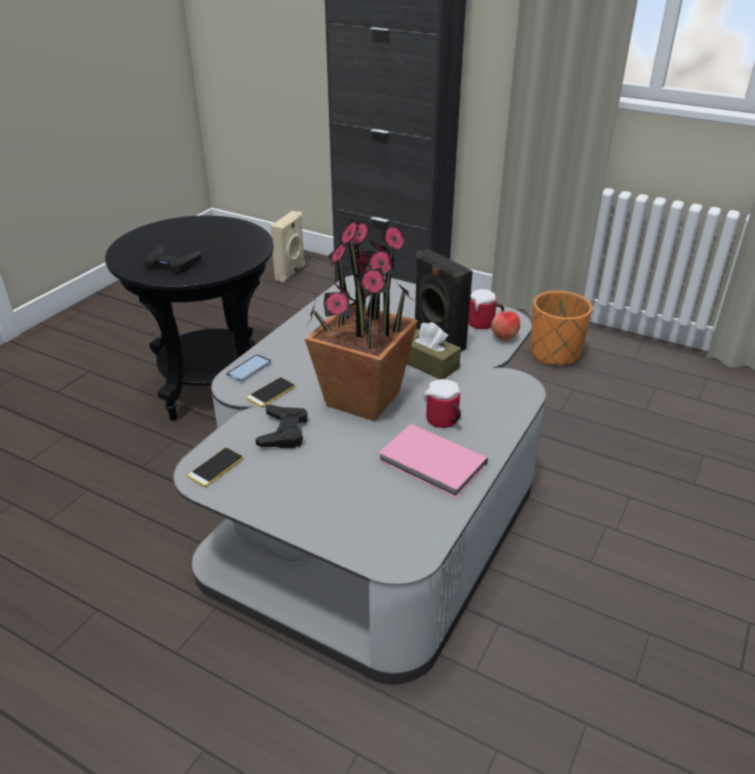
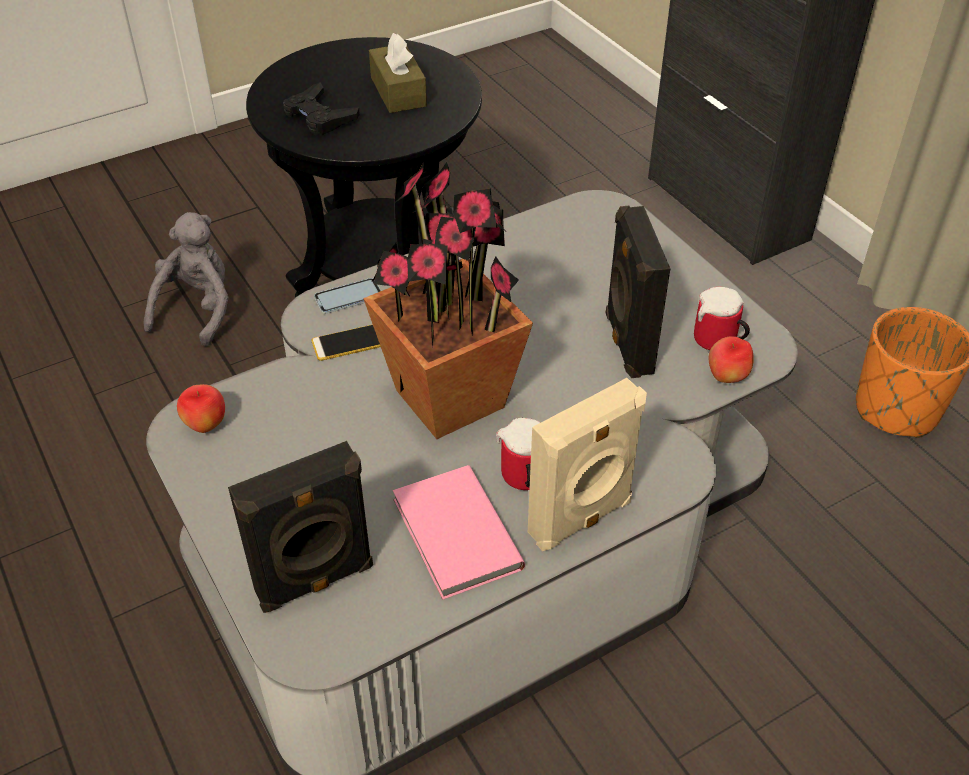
camera: 30 degrees right, 10 degrees up
phone [187,448,244,487] -> apple [177,384,225,433]
black game controller [255,405,308,448] -> none
beige speaker [270,211,305,282] -> beige speaker moved to [528,378,647,551]
brown tissue box [407,322,461,380] -> brown tissue box moved to [369,33,427,113]
none -> grey plush toy [143,212,229,347]
none -> black speaker [228,441,373,613]

